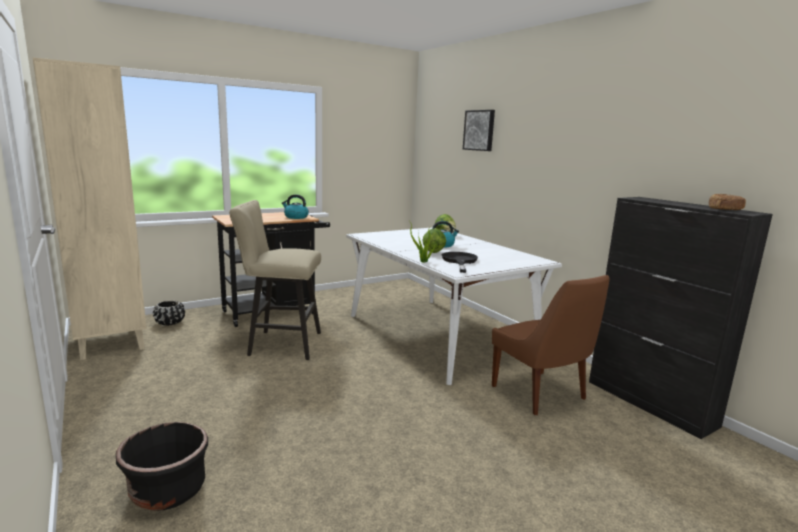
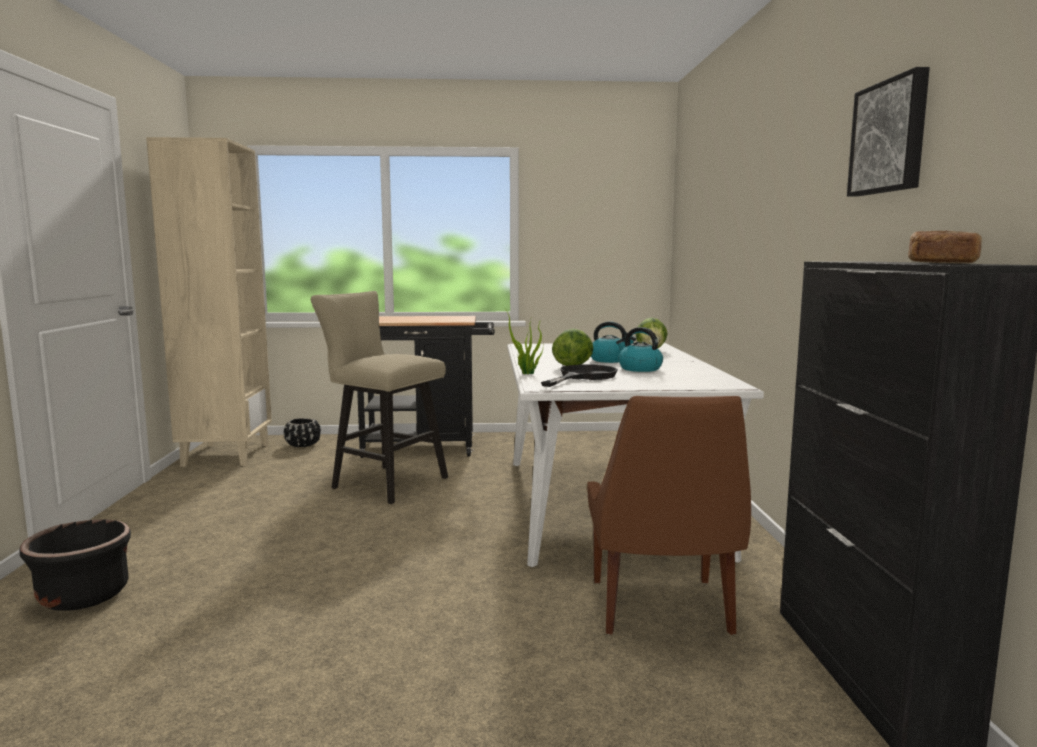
camera: 30 degrees right, 5 degrees down
kettle [282,194,309,219] -> kettle moved to [616,327,663,372]
picture [463,110,495,151] -> picture moved to [847,67,930,196]

